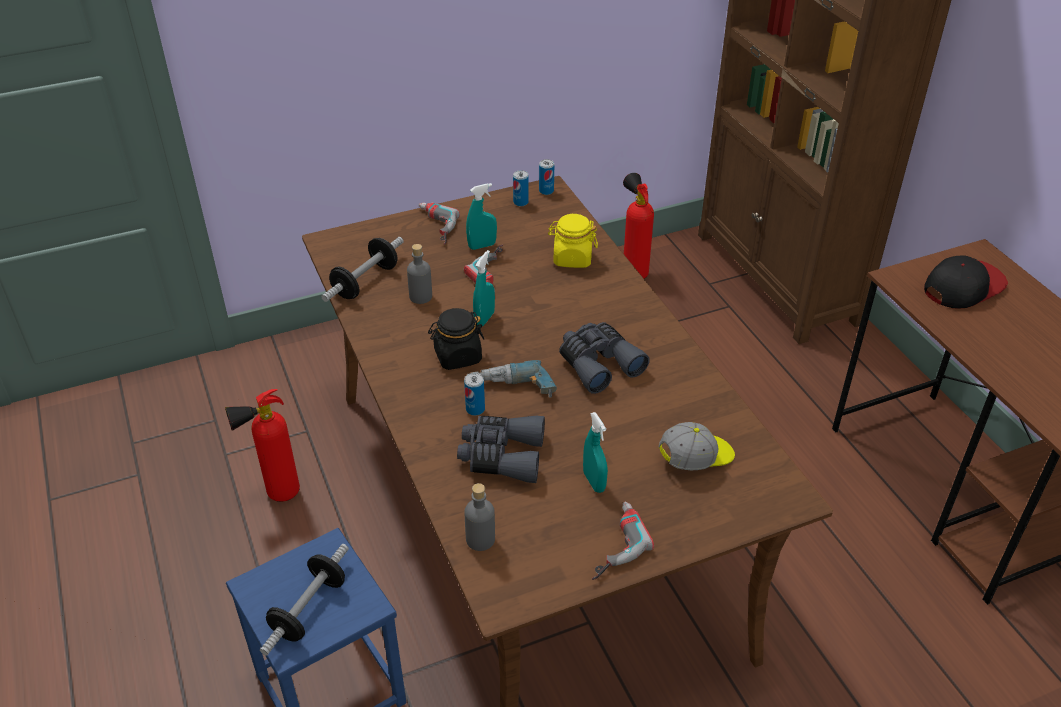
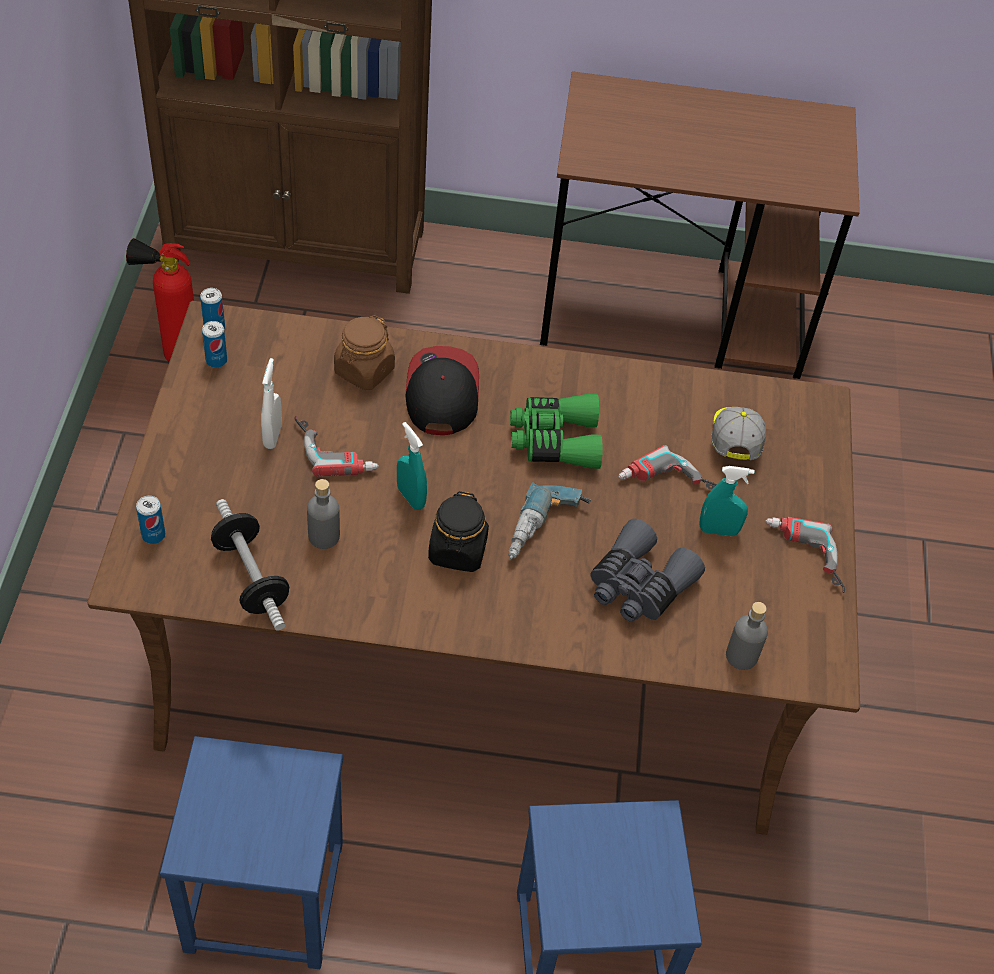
camera: 65 degrees left, 10 degrees up
fire extinguisher [225,389,300,502] -> blue stool [160,736,343,969]
dumbbell [260,544,349,656] -> none
power drill [419,202,460,245] -> power drill moved to [618,445,717,490]
can [464,373,485,416] -> can moved to [136,496,165,544]
turquoise spray bottle [466,183,497,250] -> white spray bottle [261,358,282,449]
yellow jar [548,214,598,268] -> brown jar [334,315,395,390]
grey binoculars [559,322,650,394] -> green binoculars [510,394,603,469]
cap [924,255,1008,308] -> cap moved to [406,346,479,435]

